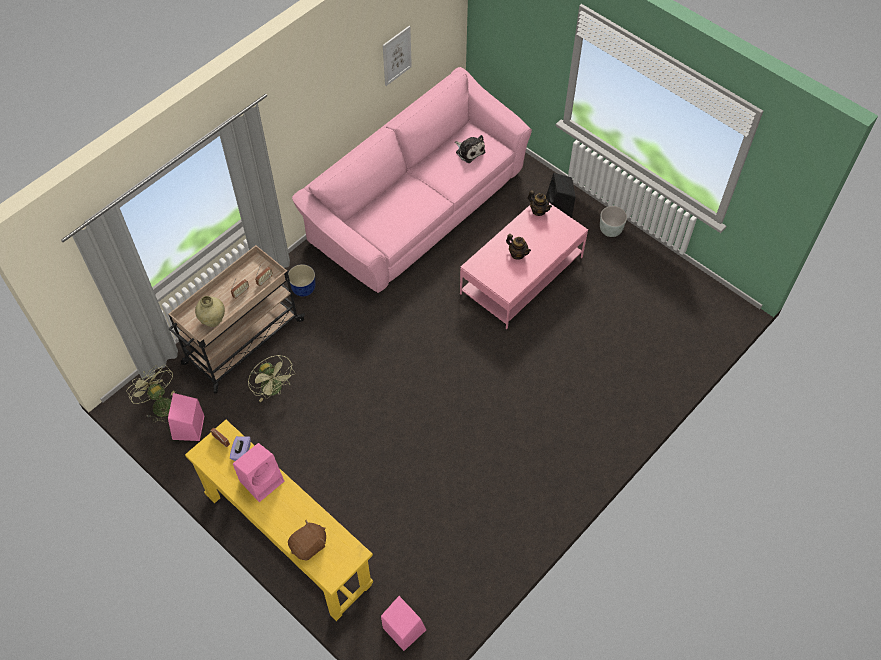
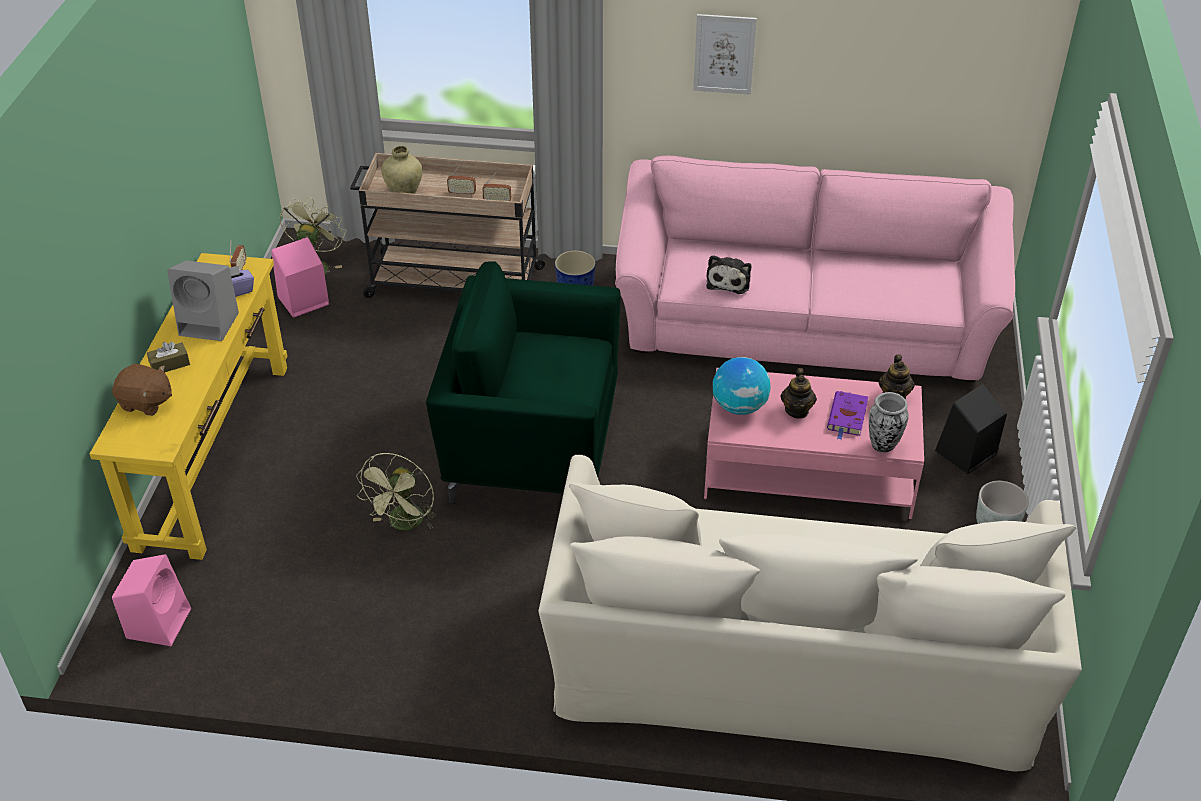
camera: 55 degrees right, 15 degrees down
pink speaker [233,443,284,502] -> grey speaker [167,261,239,341]
green fan [248,355,295,402] -> green fan moved to [356,453,437,530]
picture [383,26,412,86] -> picture moved to [693,14,757,95]
plush toy [455,135,485,163] -> plush toy moved to [706,255,751,294]
none -> brown tissue box [147,341,190,373]
none -> green armchair [426,261,621,504]
none -> beige sofa [538,455,1082,771]
none -> globe [713,357,770,415]
none -> purple book [827,391,868,440]
none -> vase [869,392,909,453]

